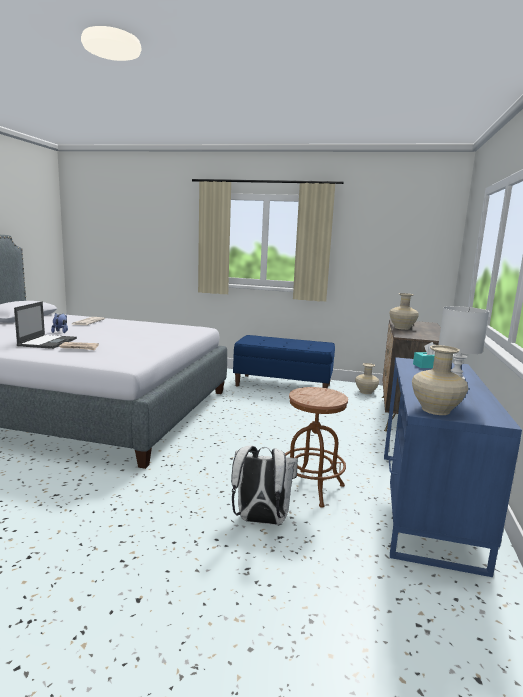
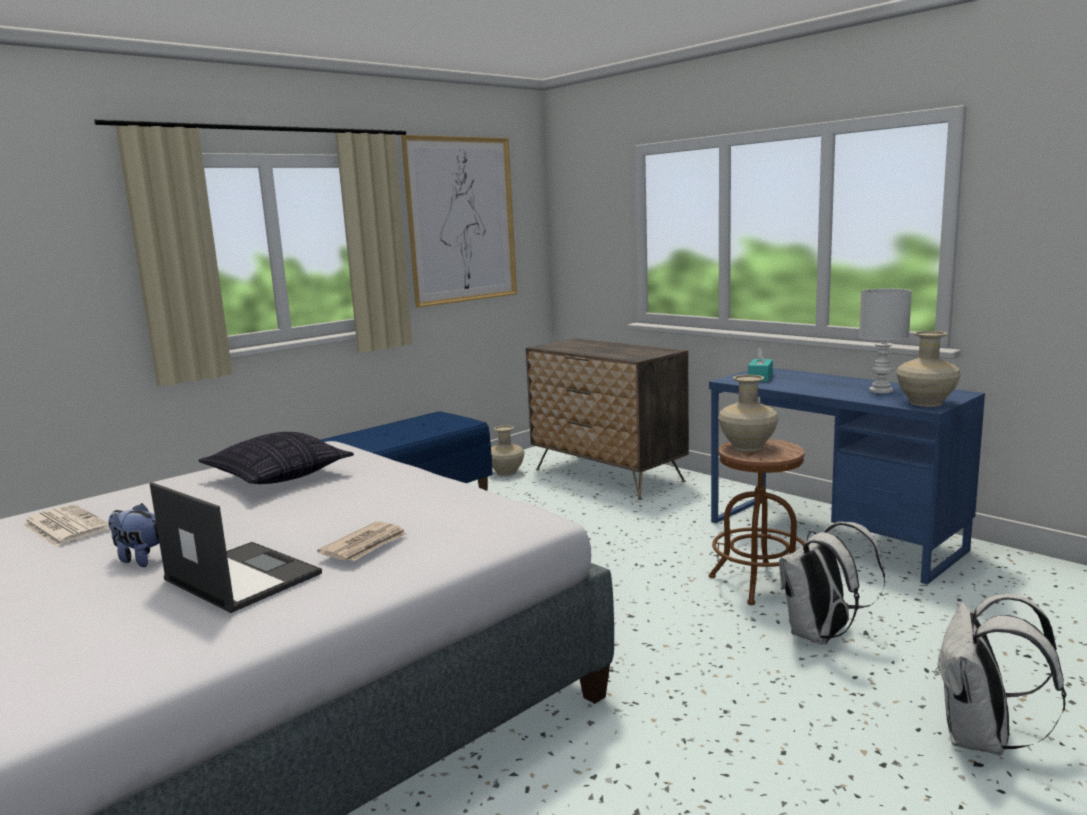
camera: 55 degrees left, 0 degrees up
beige vase [389,293,419,330] -> beige vase moved to [718,375,778,451]
none -> pillow [198,432,354,484]
none -> picture [401,135,517,307]
none -> white backpack [935,594,1066,756]

